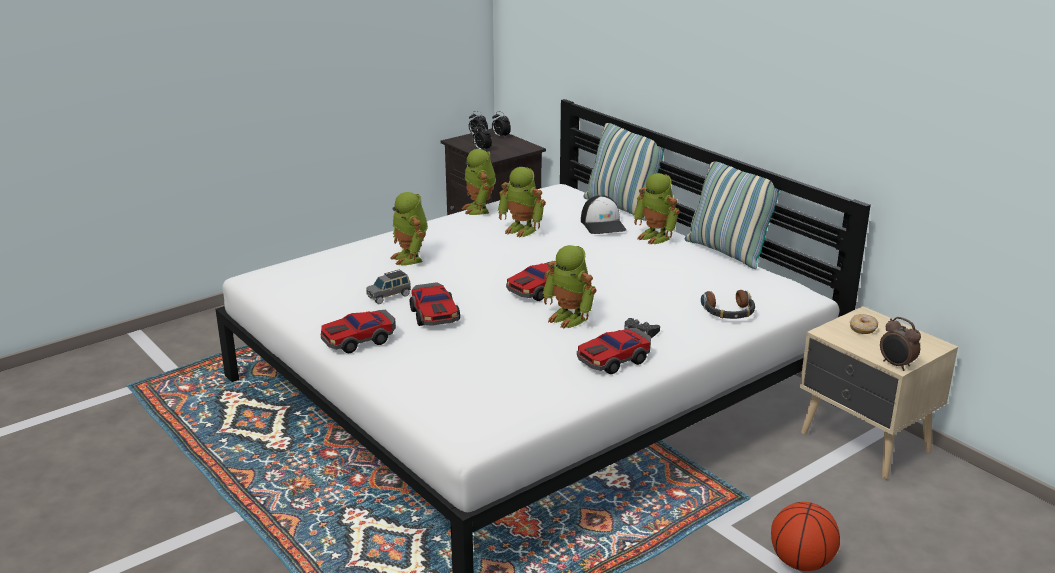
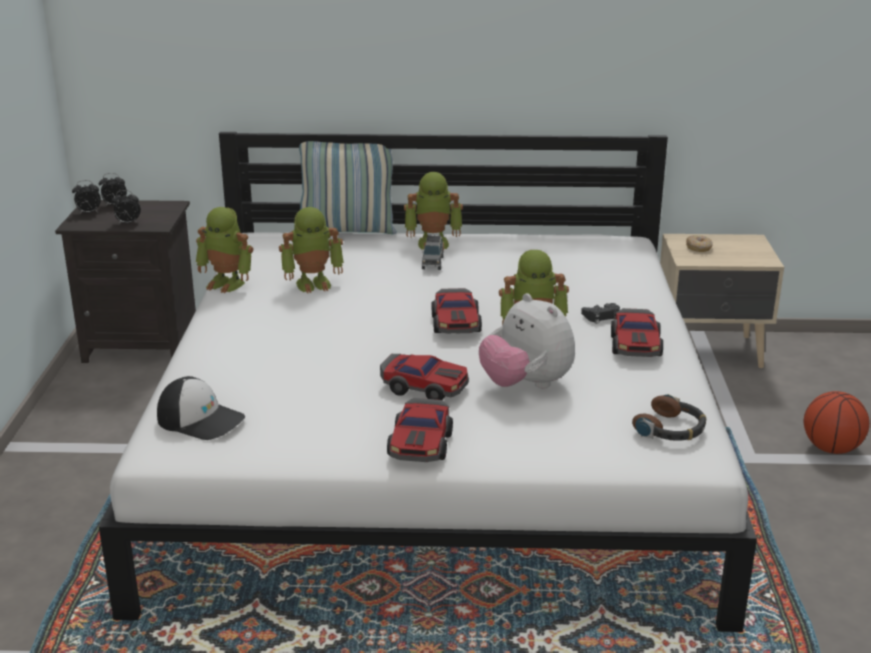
camera: 50 degrees left, 0 degrees up
grey toy car [366,269,411,304] -> grey toy car moved to [422,234,444,270]
toy robot [390,192,428,266] -> none
cap [581,195,626,234] -> cap moved to [157,376,245,440]
pillow [685,162,779,269] -> none
headphones [701,290,755,319] -> headphones moved to [632,394,706,441]
alarm clock [880,317,921,371] -> none
none -> plush toy [479,293,575,389]

